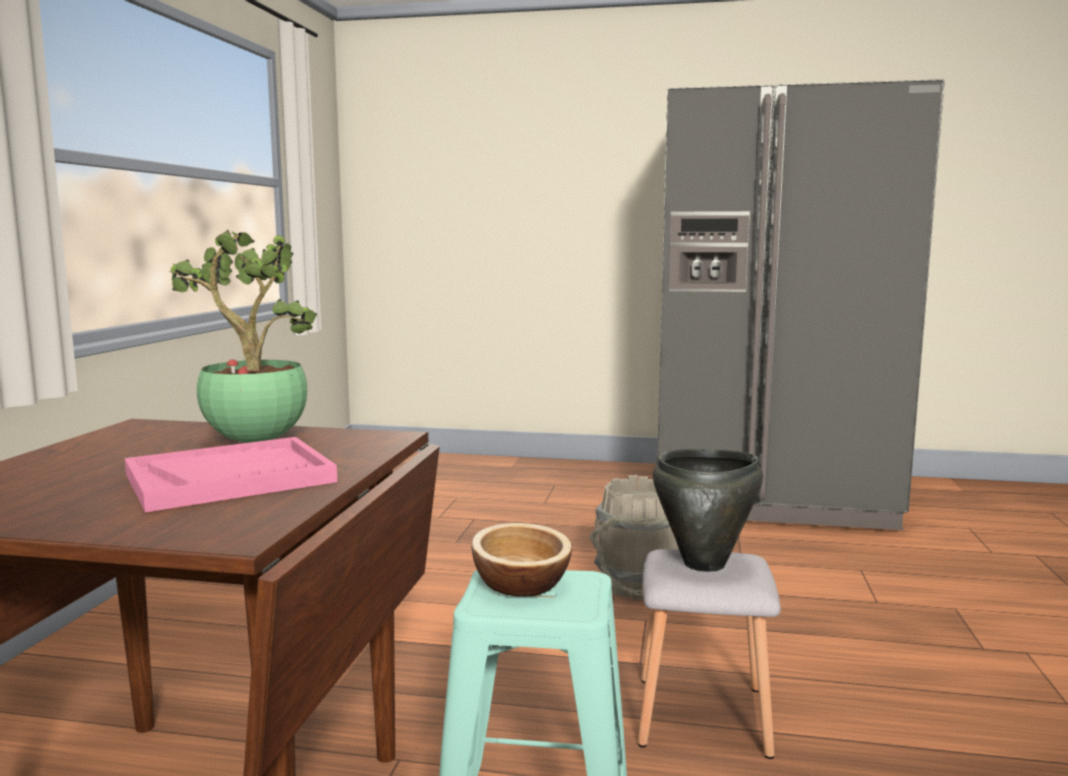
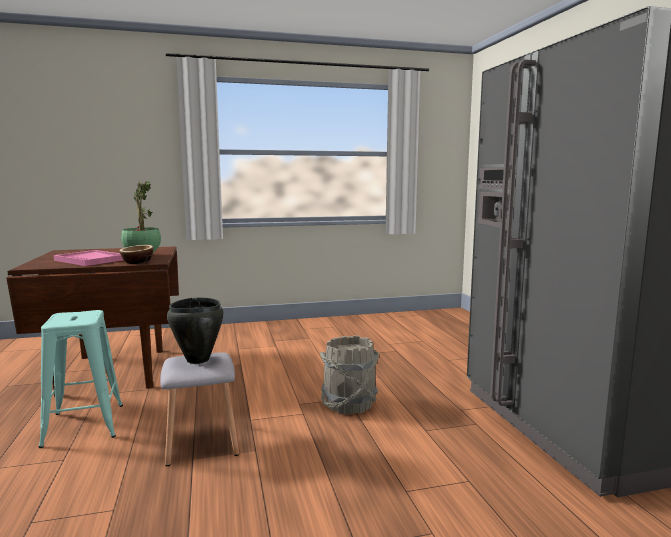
camera: 65 degrees right, 0 degrees up
bowl [472,523,572,597] -> bowl moved to [119,245,153,264]

